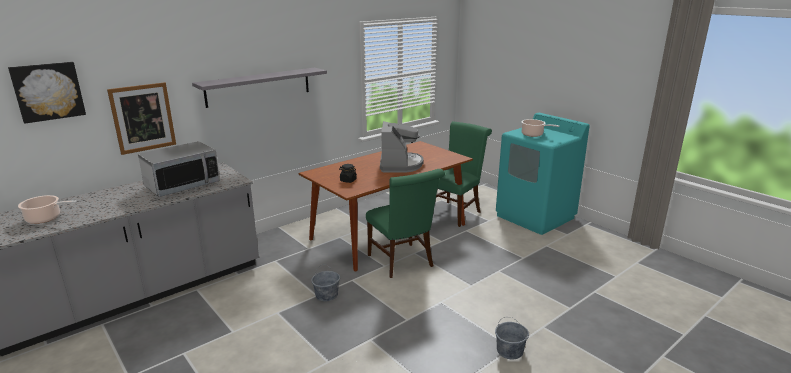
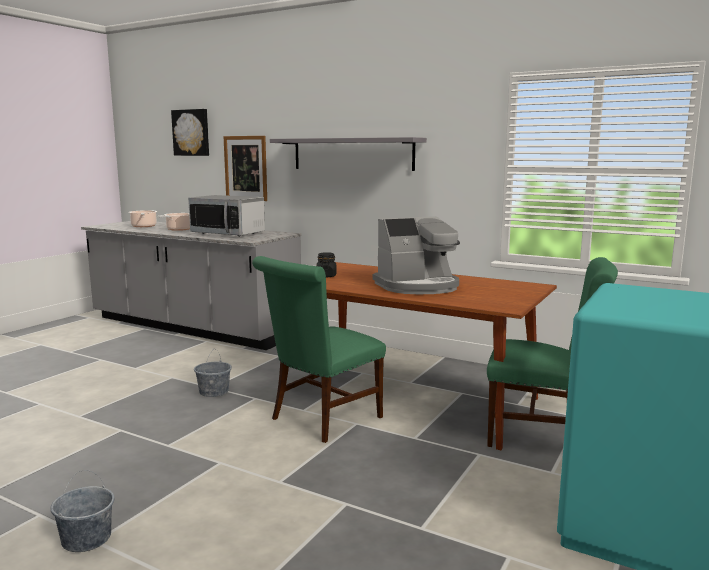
camera: 70 degrees right, 10 degrees down
cooking pot [521,119,559,137] -> cooking pot moved to [158,213,190,231]

